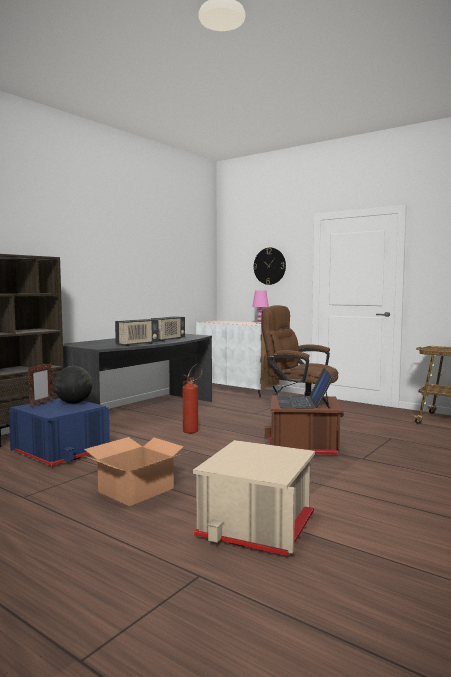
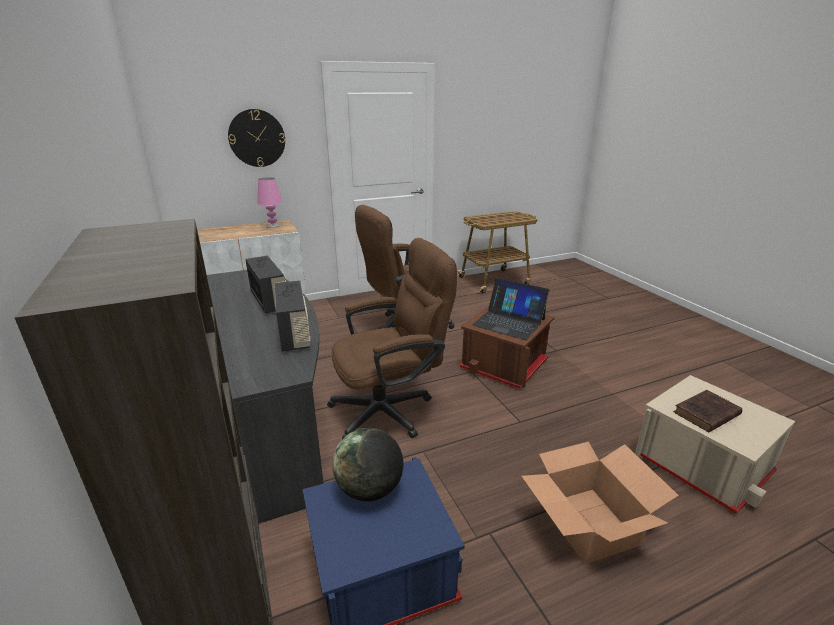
camera: 60 degrees left, 20 degrees up
picture frame [28,363,53,408] -> none
fire extinguisher [183,364,203,433] -> brown office chair [327,238,458,439]
none -> brown book [674,390,742,432]

